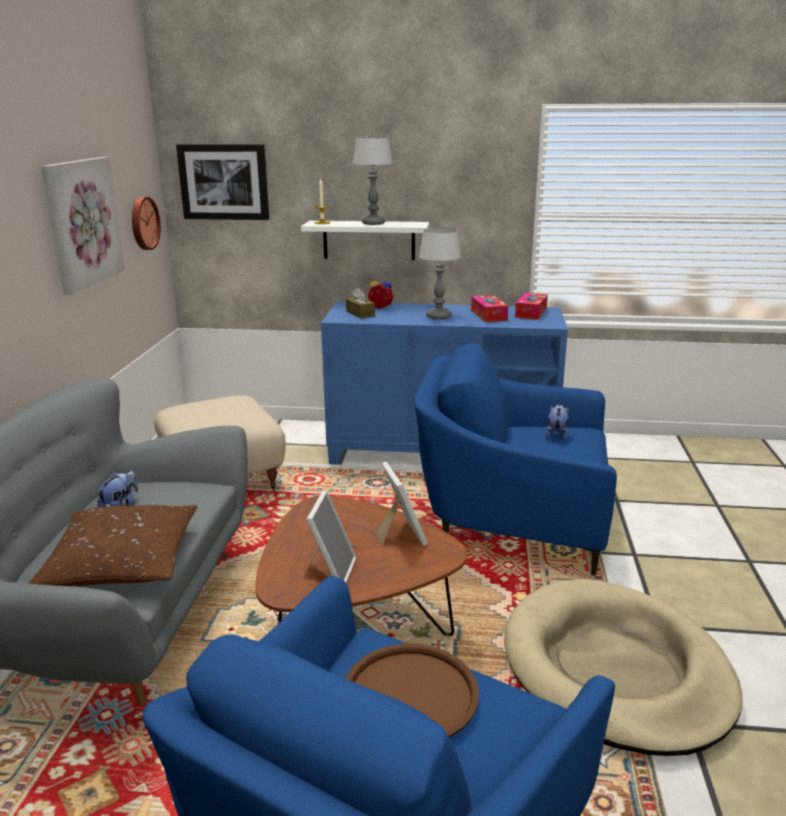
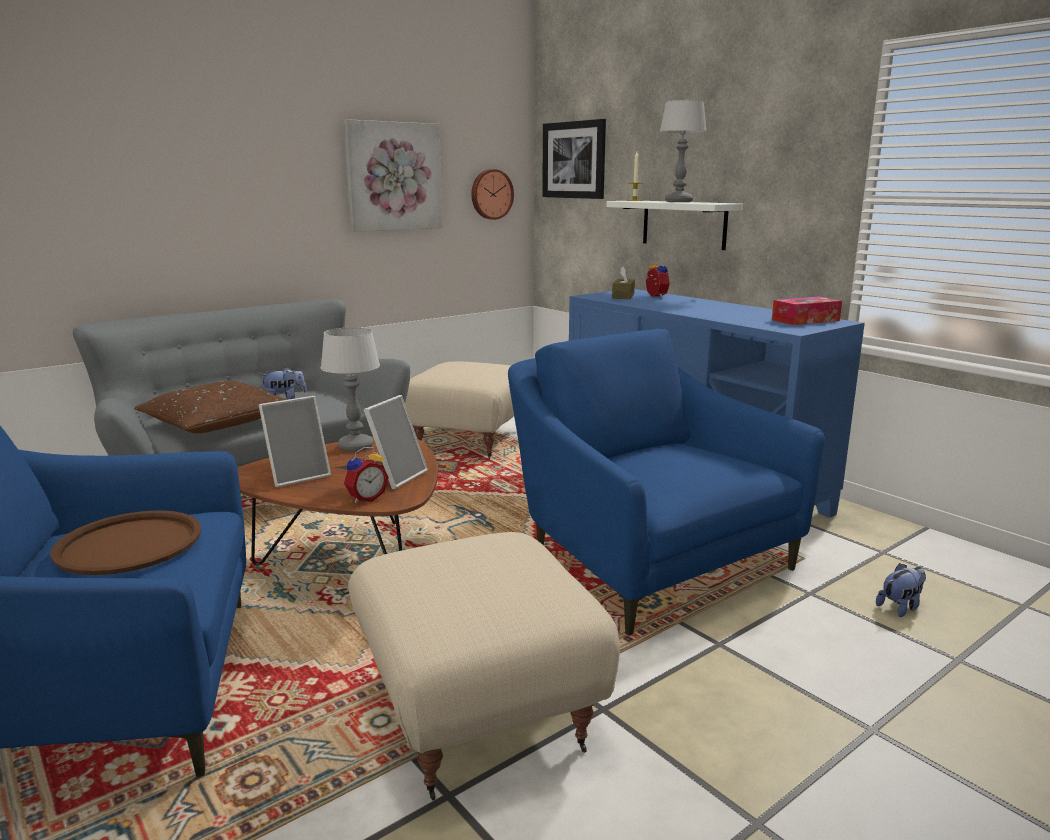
camera: 45 degrees right, 5 degrees down
table lamp [419,228,461,319] -> table lamp moved to [321,327,380,451]
tissue box [471,295,508,322] -> none
beige dog bed [504,579,743,756] -> beige ottoman [348,532,620,800]
plush toy [545,404,569,441] -> plush toy moved to [876,563,926,617]
none -> alarm clock [344,447,389,503]

